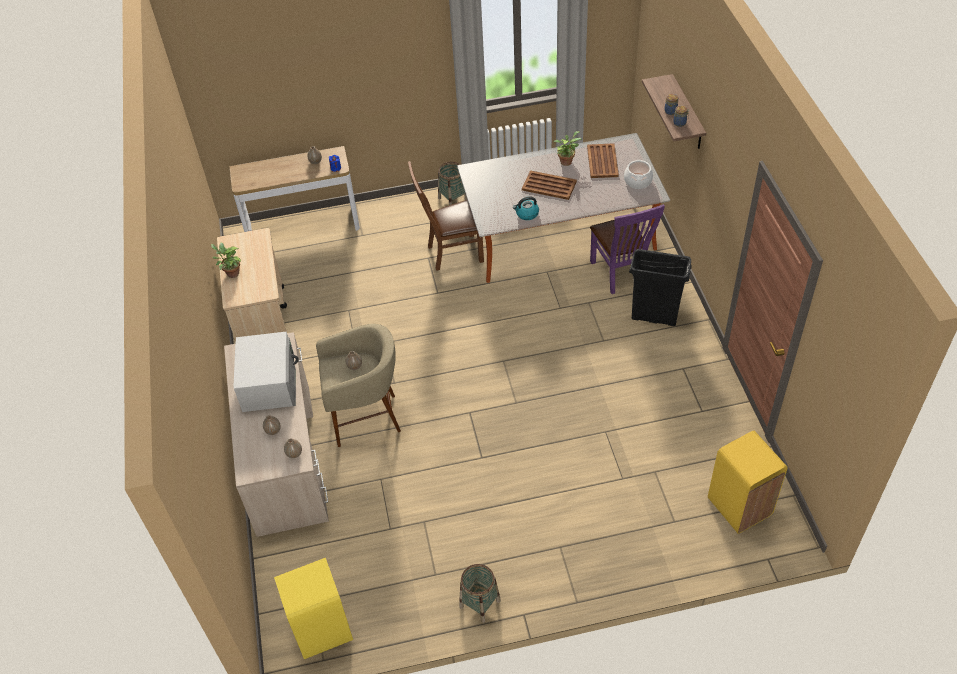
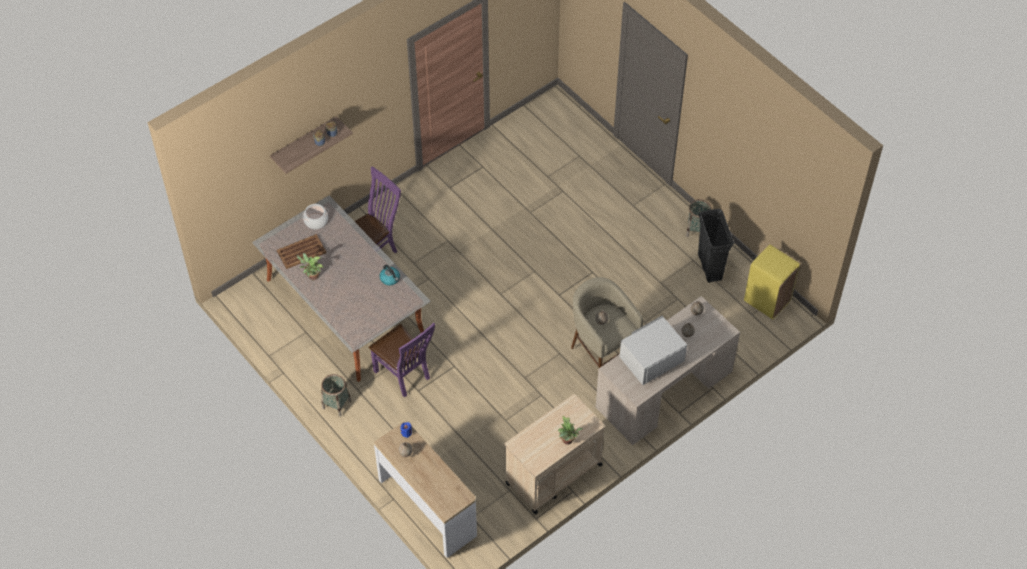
camera: 120 degrees left, 5 degrees up
brown chair [408,161,484,271] -> purple chair [369,323,435,398]
brown tray [522,170,577,200] -> none
black trash can [629,249,692,326] -> black trash can moved to [698,209,734,283]
yellow trash can [708,431,788,534] -> none

